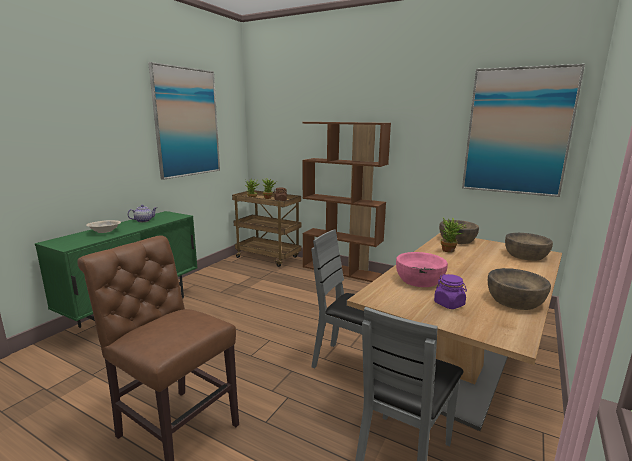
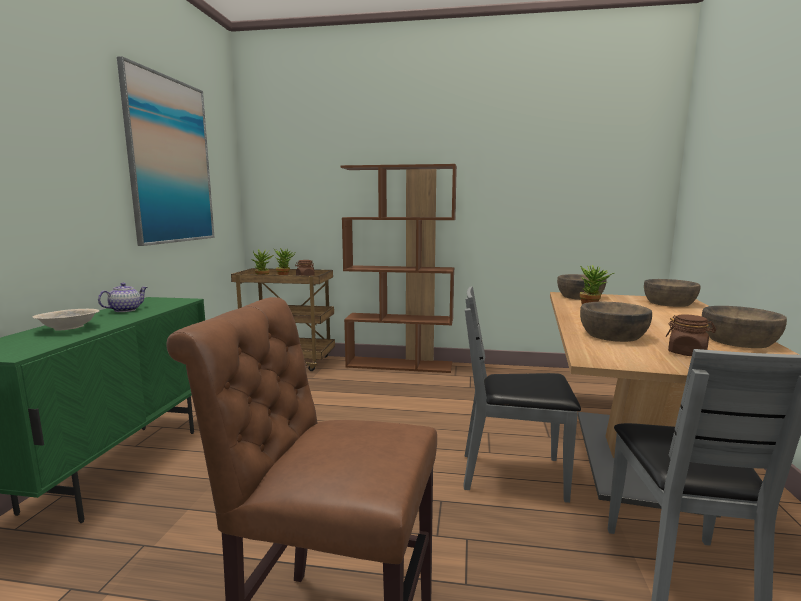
camera: 20 degrees left, 5 degrees down
pink bowl [396,252,448,287] -> brown bowl [580,301,652,342]
purple jar [434,274,467,309] -> brown jar [666,315,716,356]
picture [462,64,585,197] -> none

